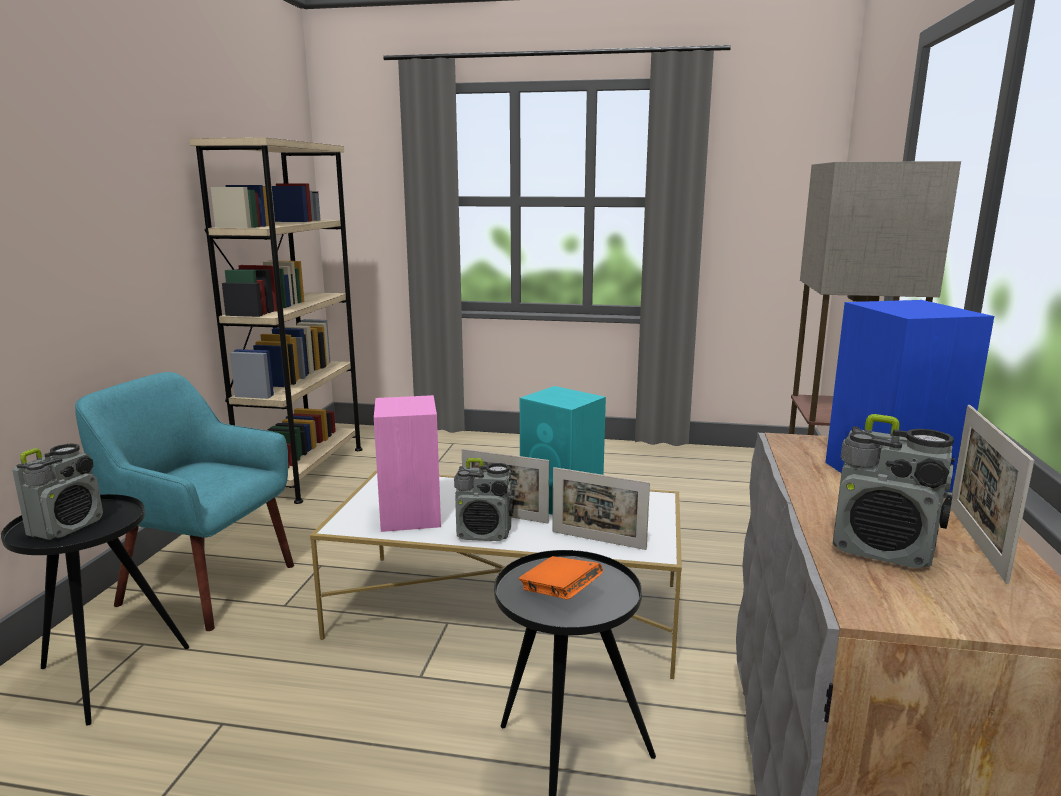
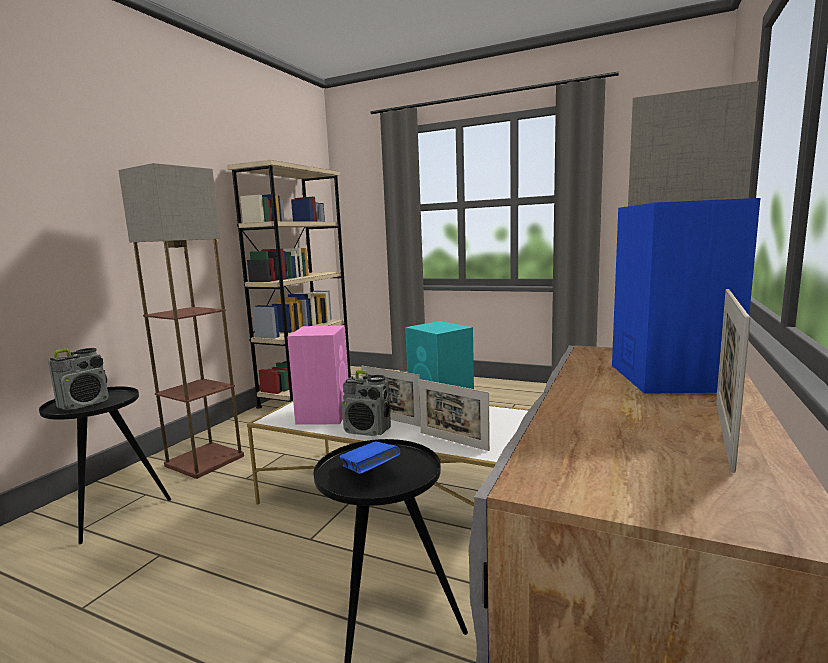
camera: 15 degrees right, 5 degrees down
turquoise armchair [75,372,294,631] -> floor lamp [118,163,244,479]
orange book [519,556,603,600] -> blue book [339,442,400,474]
radio [833,414,955,568] -> none

